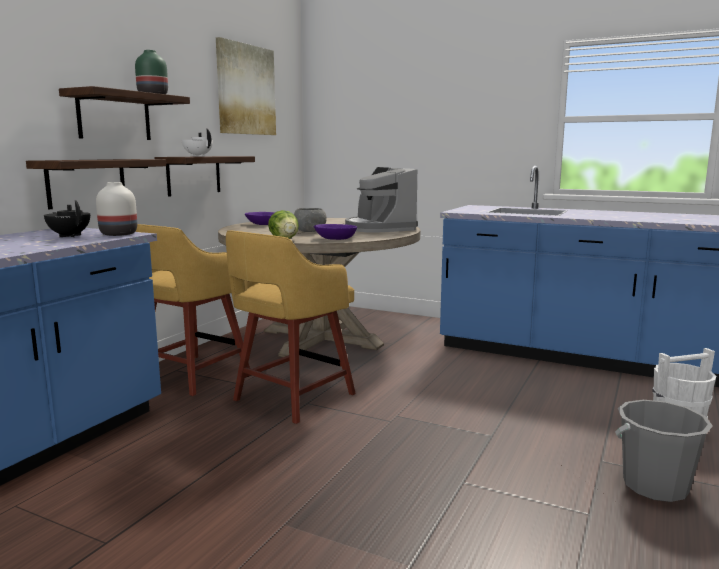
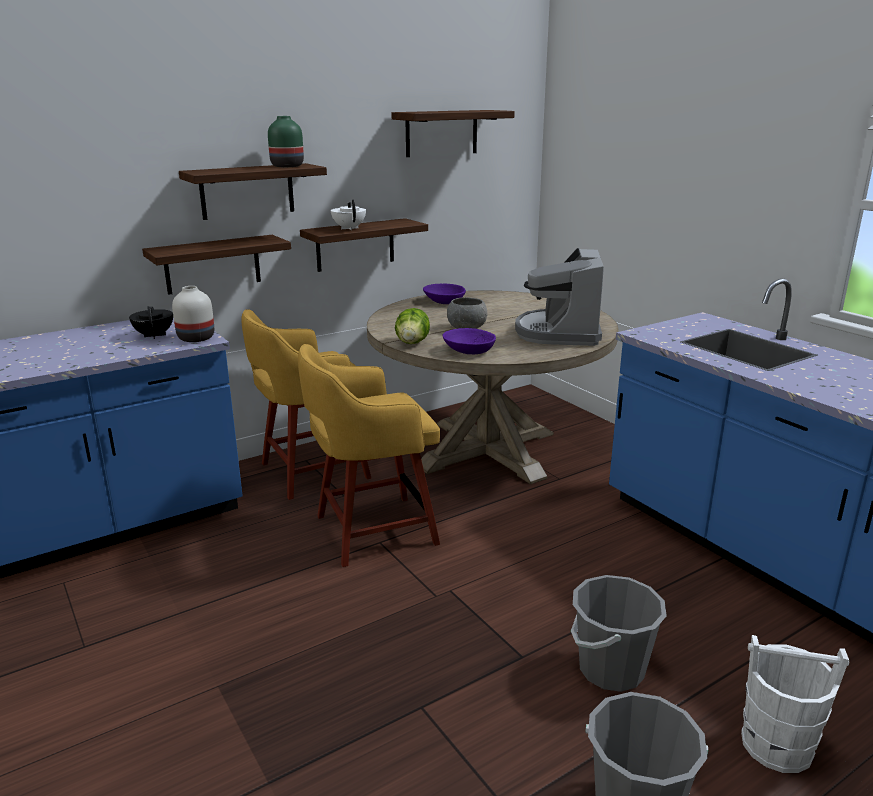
camera: 30 degrees right, 10 degrees up
picture [216,37,276,135] -> shelf [391,110,515,157]
none -> grey bucket [571,575,667,692]

